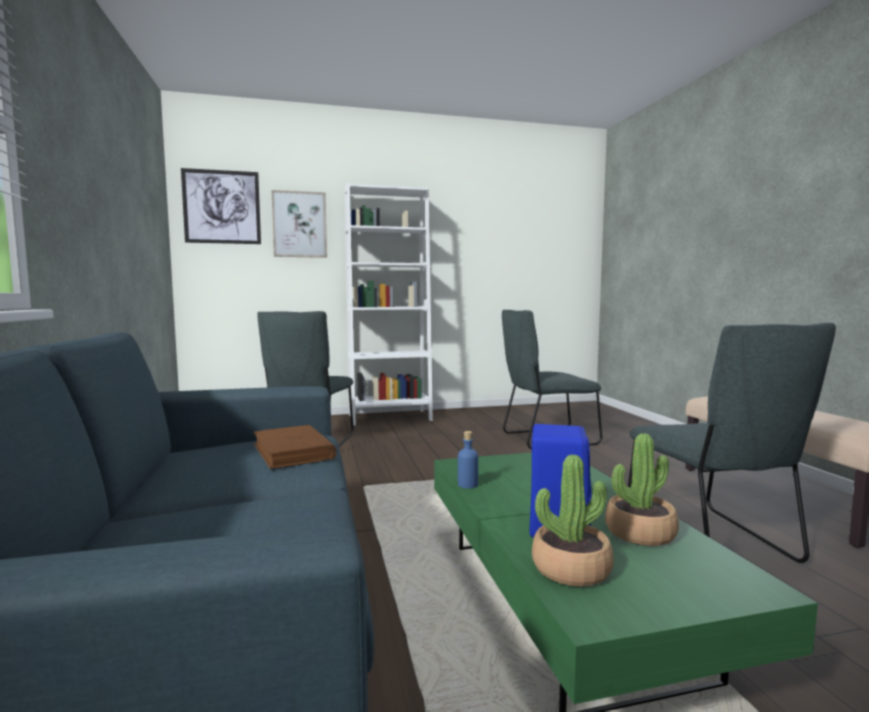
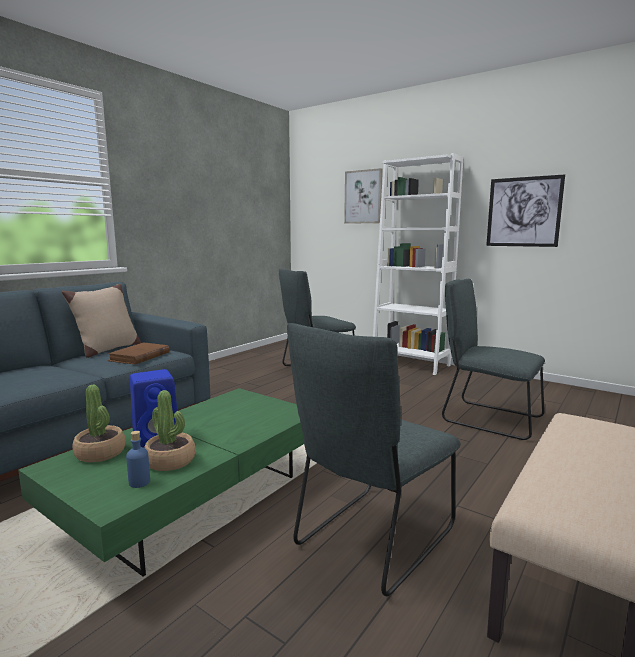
camera: 50 degrees right, 5 degrees up
picture [181,168,261,244] -> picture moved to [486,174,565,247]
blue bottle [458,431,478,489] -> blue bottle moved to [126,431,150,488]
none -> beige pillow [61,284,141,358]

